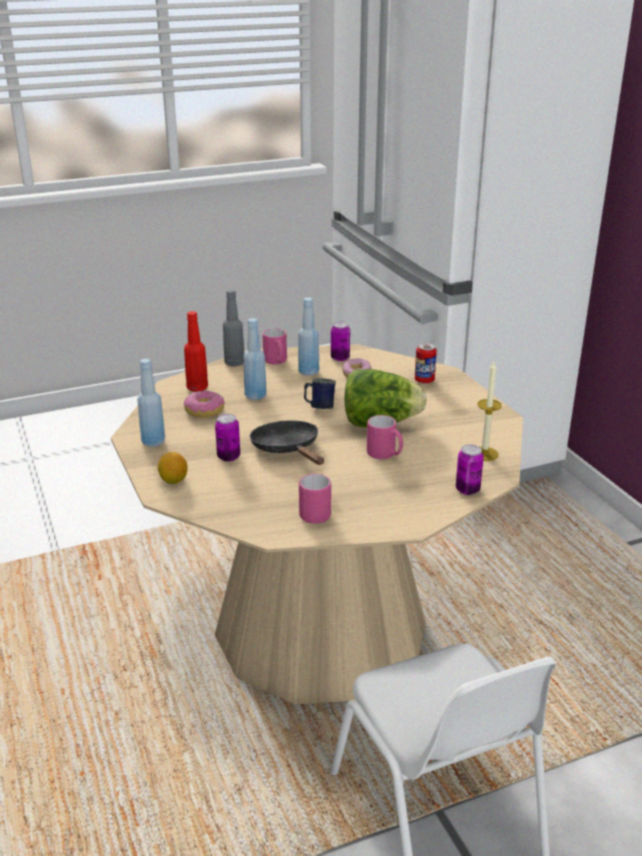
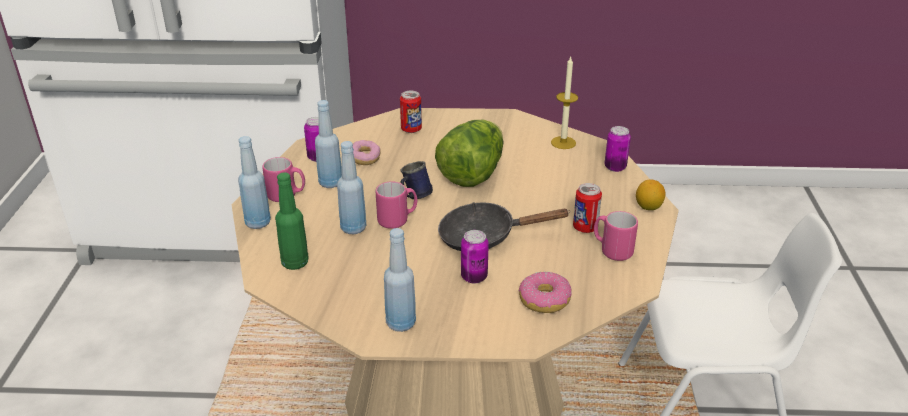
camera: 65 degrees left, 5 degrees up
lemon [158,452,187,484] -> lemon moved to [636,179,666,210]
red bottle [184,311,208,392] -> green bottle [275,172,309,270]
donut [184,390,225,418] -> donut moved to [519,271,572,313]
grey bottle [223,290,244,366] -> blue bottle [238,136,271,229]
pink mug [367,415,403,459] -> pink mug moved to [376,181,417,229]
none -> can [573,183,602,233]

